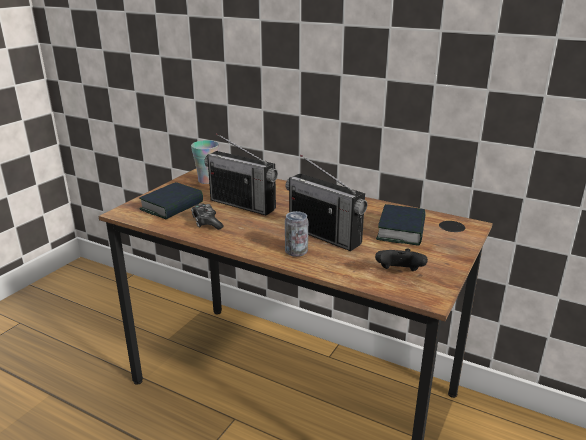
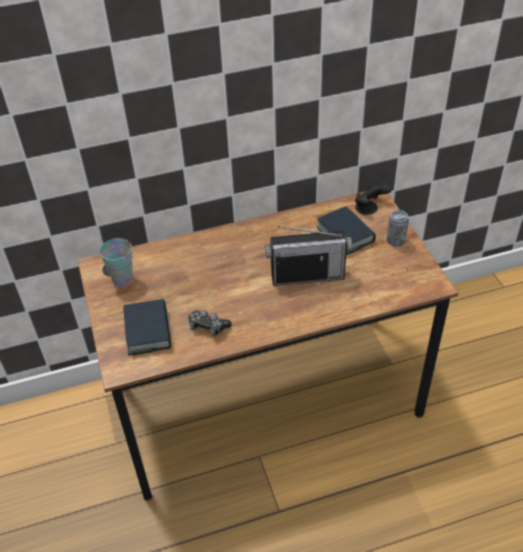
camera: 45 degrees left, 20 degrees up
radio [204,133,278,215] -> none
can [285,211,308,257] -> can moved to [386,210,409,247]
black game controller [375,249,428,271] -> black game controller moved to [355,185,391,207]

